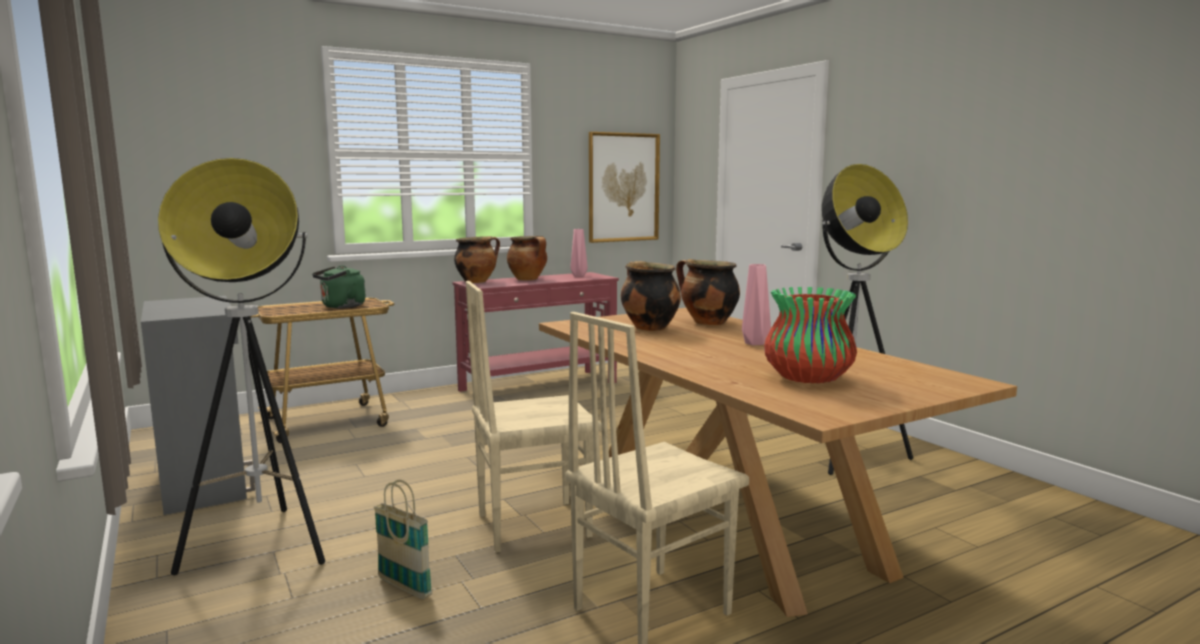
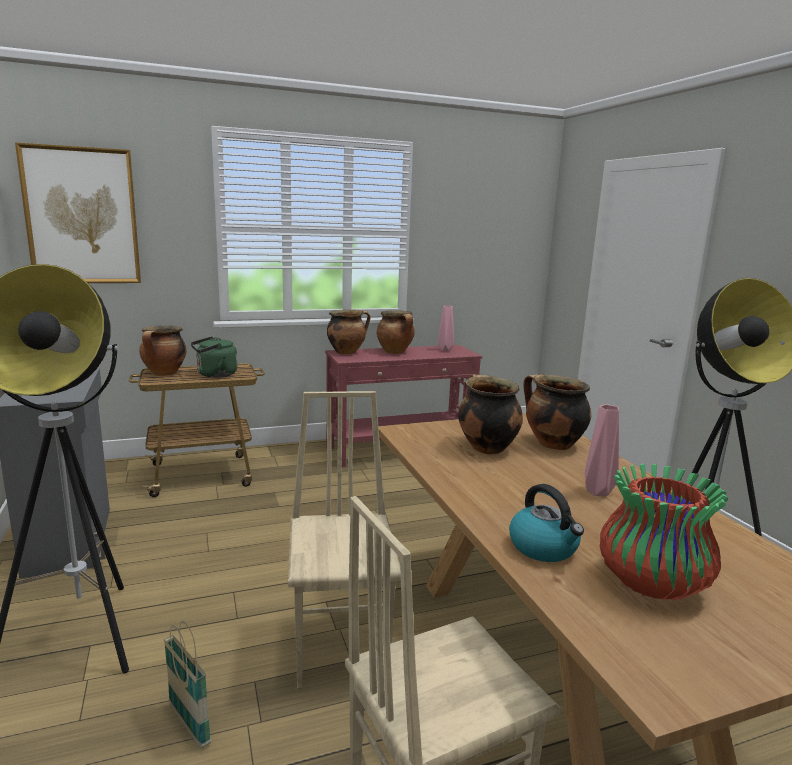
camera: 10 degrees right, 5 degrees up
beige chair [466,281,602,553] -> beige chair turned 90 degrees clockwise [288,391,401,688]
picture [589,132,660,243] -> picture moved to [15,142,141,283]
none -> cooking pot [139,325,186,376]
none -> kettle [509,484,584,562]

